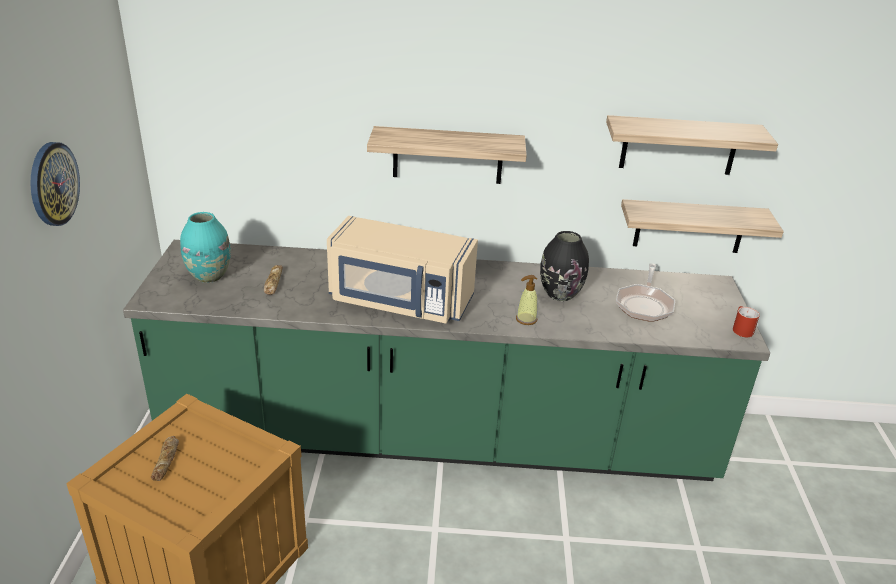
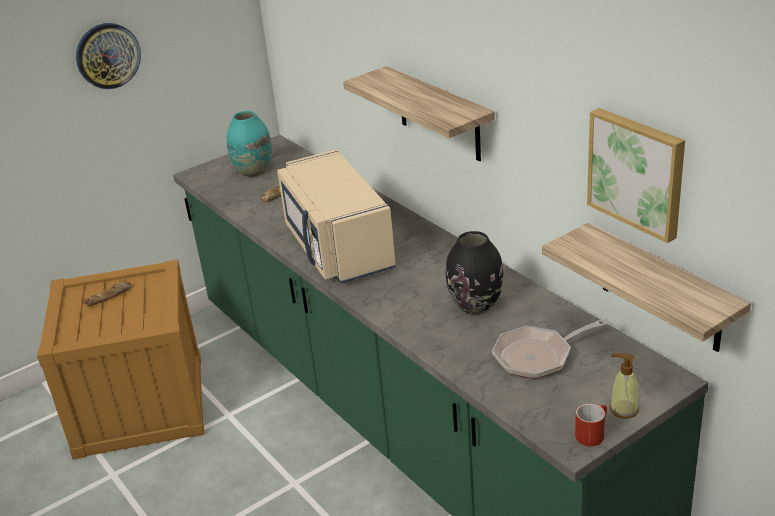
camera: 55 degrees right, 0 degrees up
soap dispenser [516,275,538,325] -> soap dispenser moved to [610,353,639,419]
shelf [606,115,778,175] -> picture [587,108,685,243]

